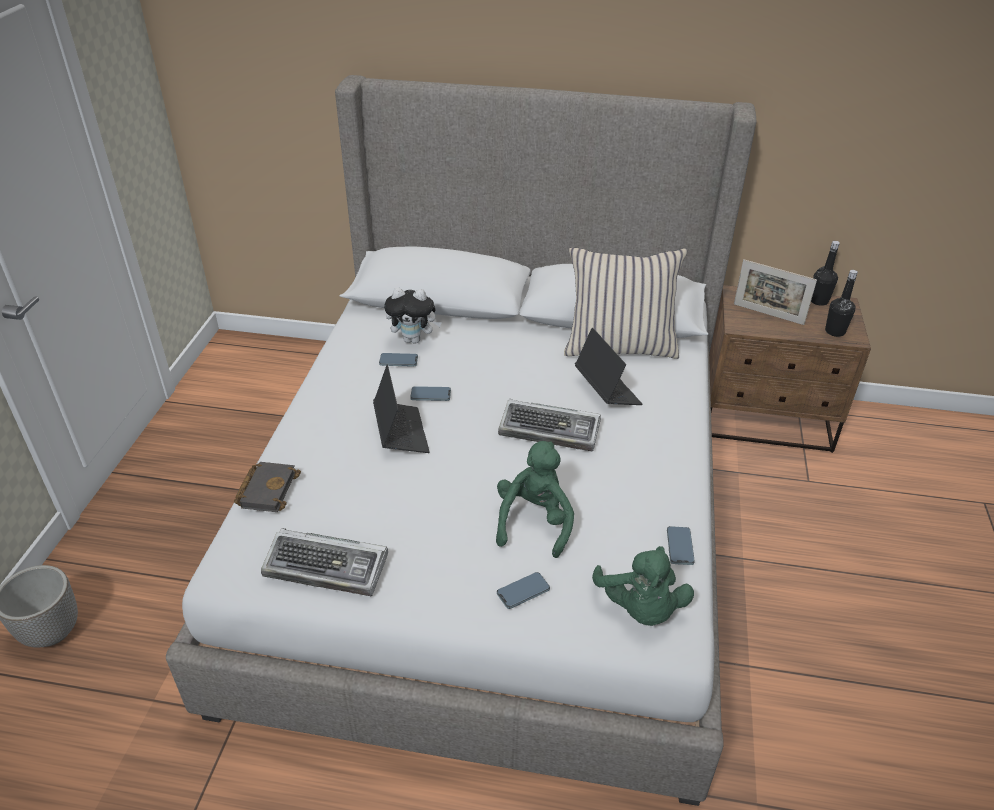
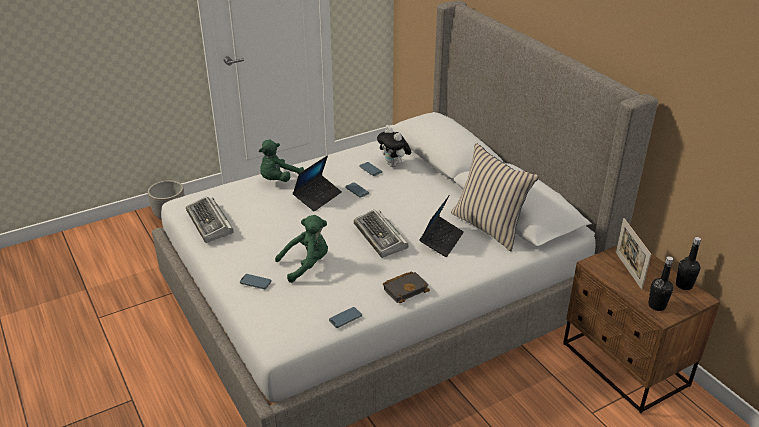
camera: 50 degrees right, 5 degrees down
black book [234,462,301,512] -> black book moved to [383,272,430,303]
green plush toy [592,546,694,626] -> green plush toy moved to [259,140,304,182]

